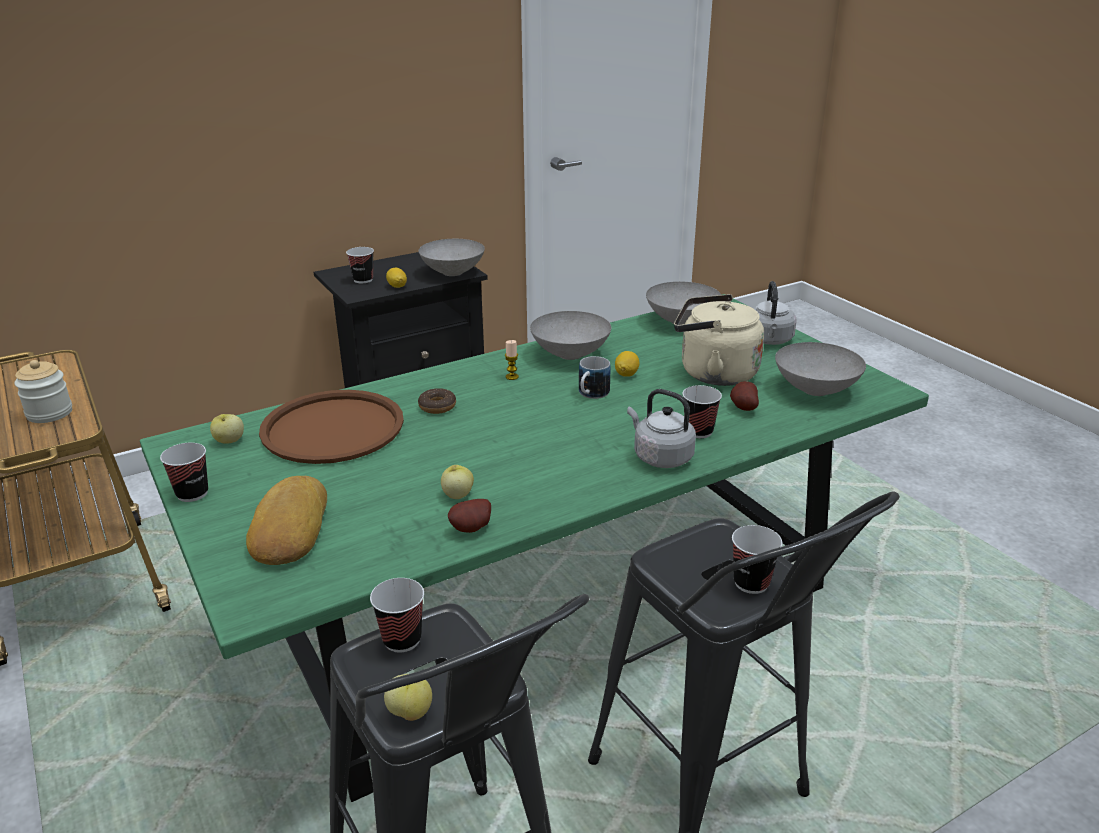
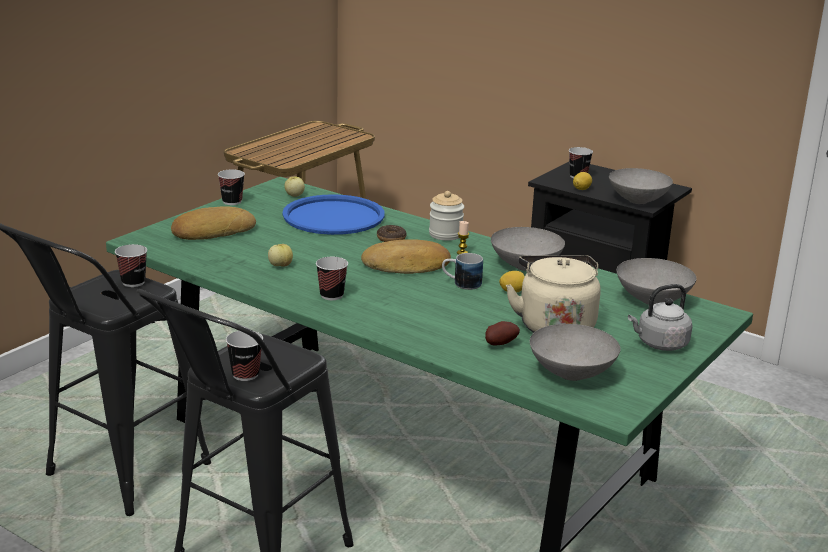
camera: 65 degrees right, 5 degrees down
jar [14,360,72,423] -> jar moved to [429,191,464,241]
brown tray [259,390,404,464] -> blue tray [282,194,385,235]
apple [384,674,432,721] -> none
potato [448,499,491,533] -> none
grey kettle [627,389,696,468] -> none
cup [682,385,722,438] -> cup moved to [316,257,348,300]
none -> bread [361,239,451,274]

